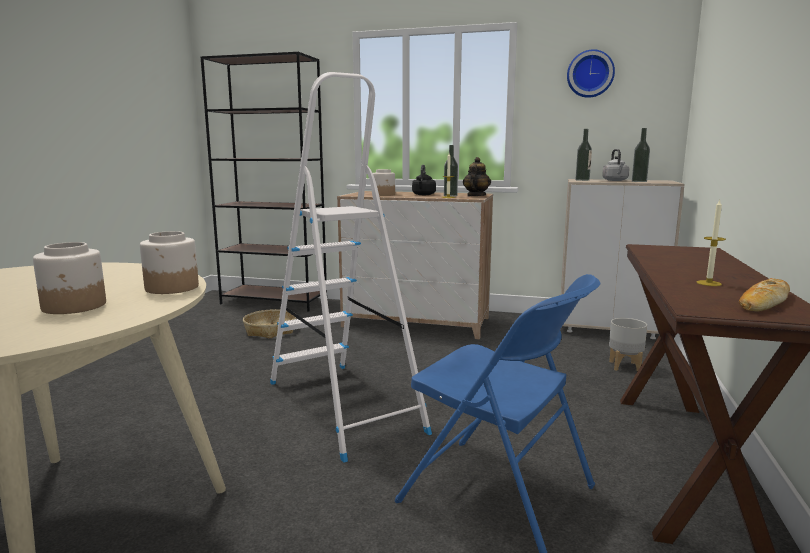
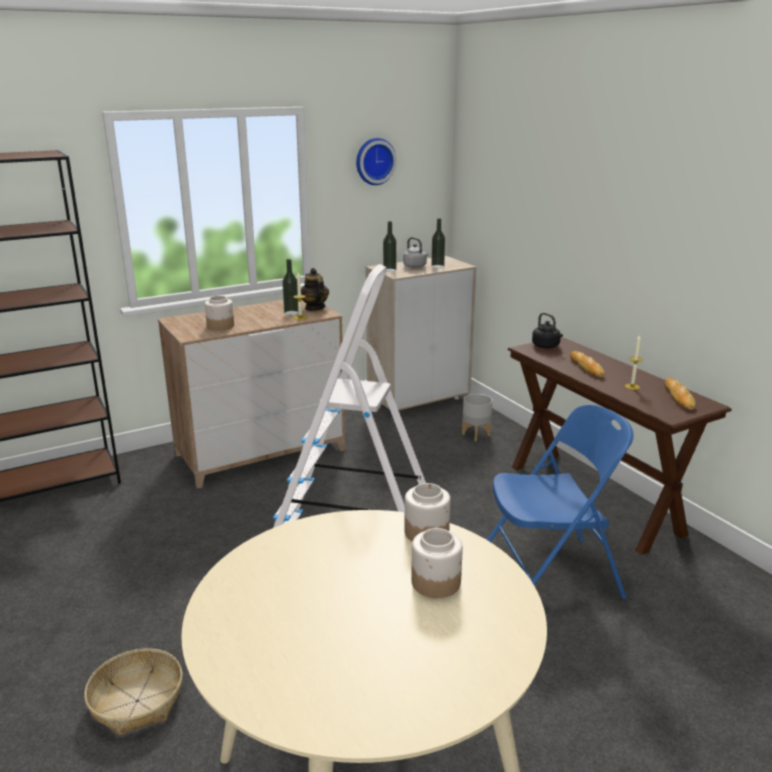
camera: 45 degrees left, 10 degrees up
basket [243,309,297,339] -> basket moved to [84,648,183,736]
black kettle [412,164,436,195] -> black kettle moved to [532,313,563,348]
none -> bread [570,351,605,377]

